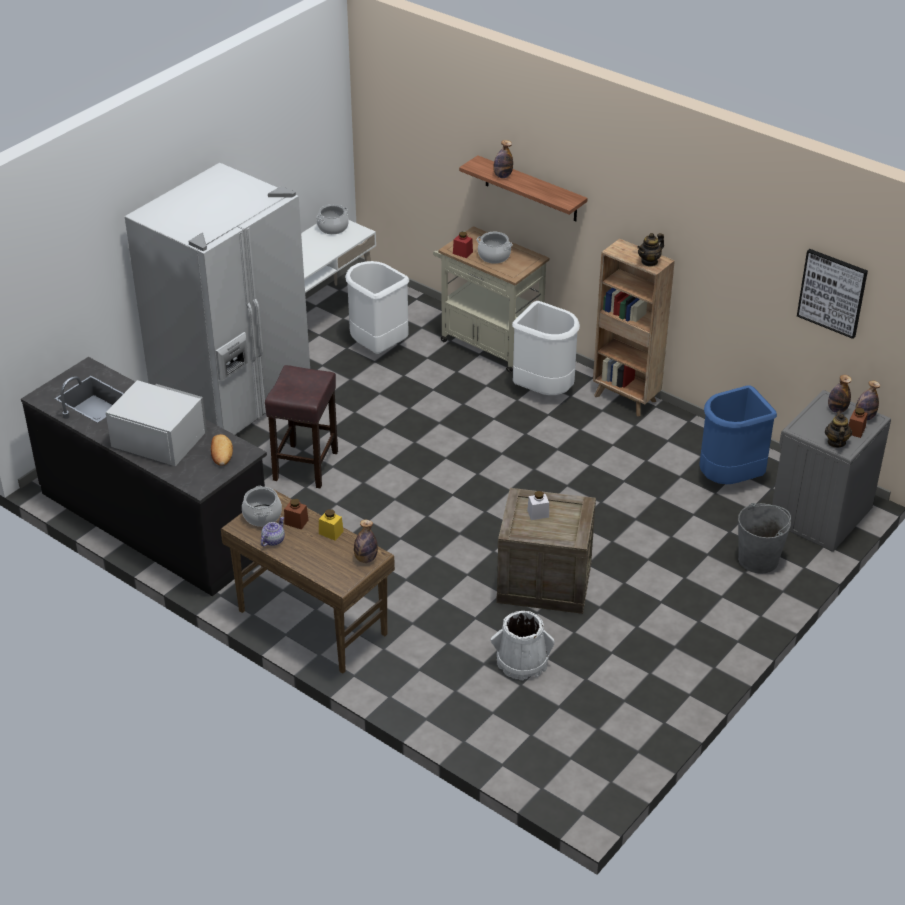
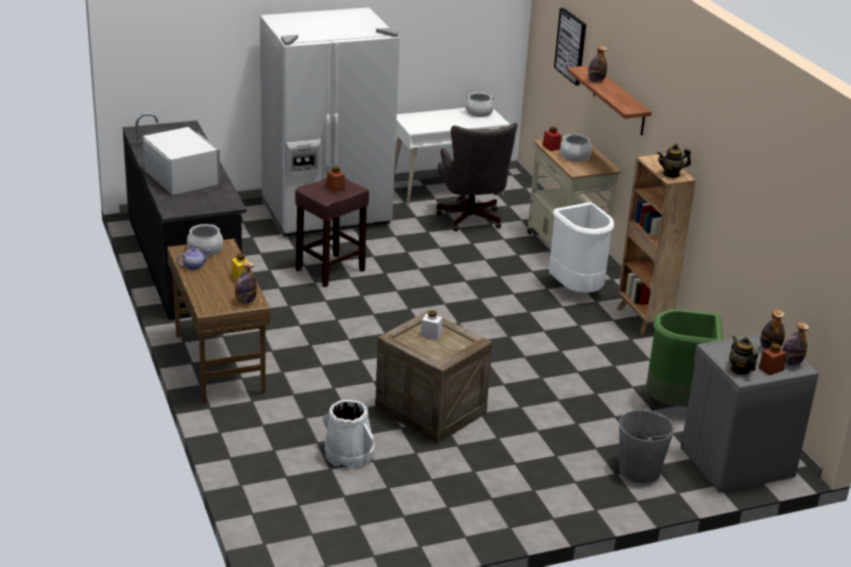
camera: 30 degrees right, 10 degrees down
bread [211,434,233,466] -> none
brown jar [284,499,309,530] -> brown jar moved to [326,166,345,192]
white trash can [345,261,409,354] -> grey office chair [436,123,518,231]
blue trash can [699,385,777,484] -> green trash can [647,309,723,407]
picture [797,249,868,339] -> picture moved to [554,8,586,86]
teapot [825,411,852,448] -> teapot turned 60 degrees counterclockwise [729,336,758,375]

